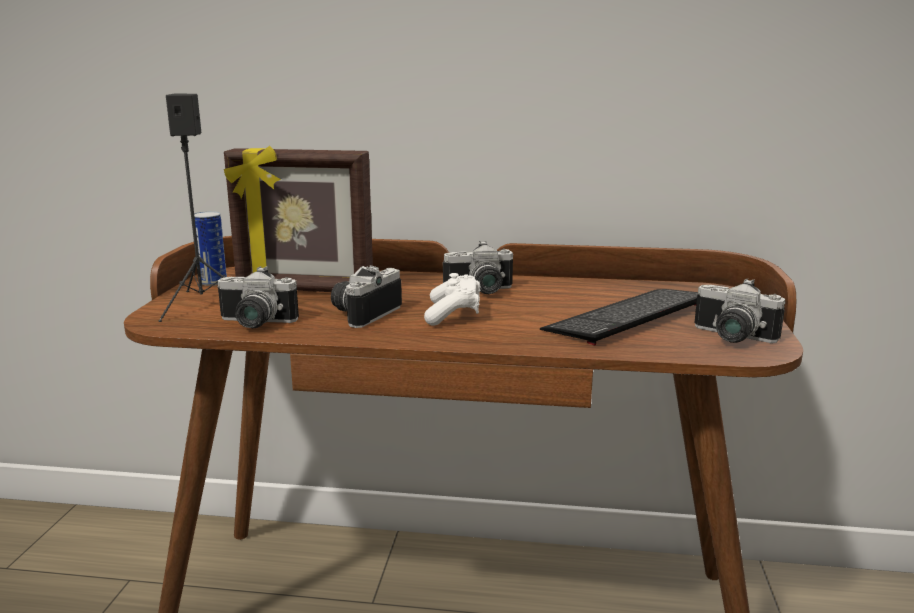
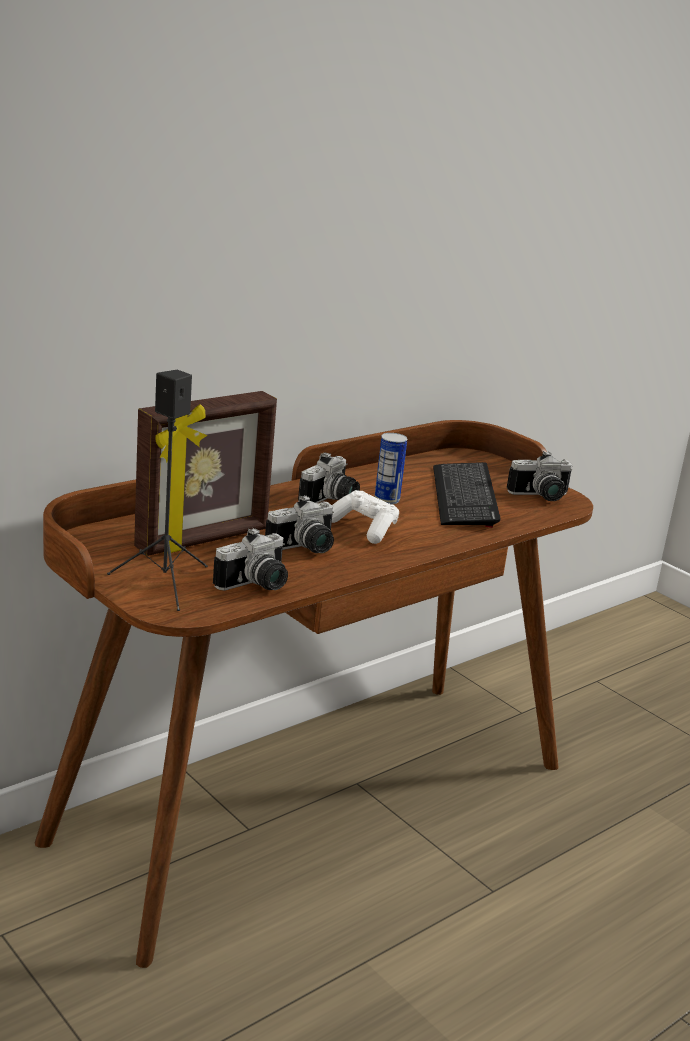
camera: 50 degrees left, 5 degrees up
can [194,211,227,286] -> can moved to [374,433,407,505]
camera [331,265,402,328] -> camera turned 105 degrees counterclockwise [265,495,334,553]

